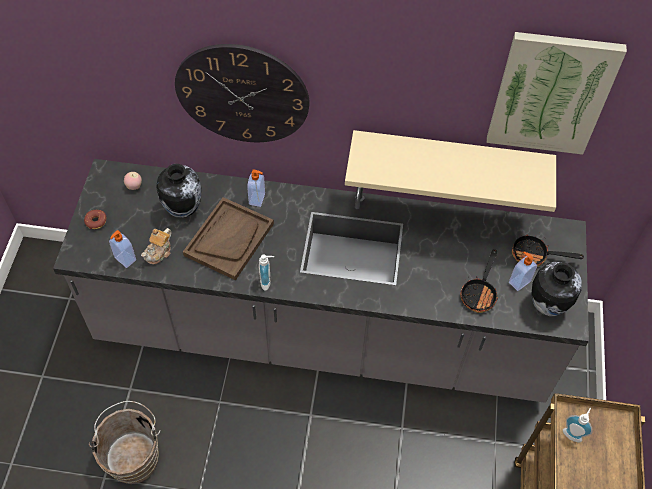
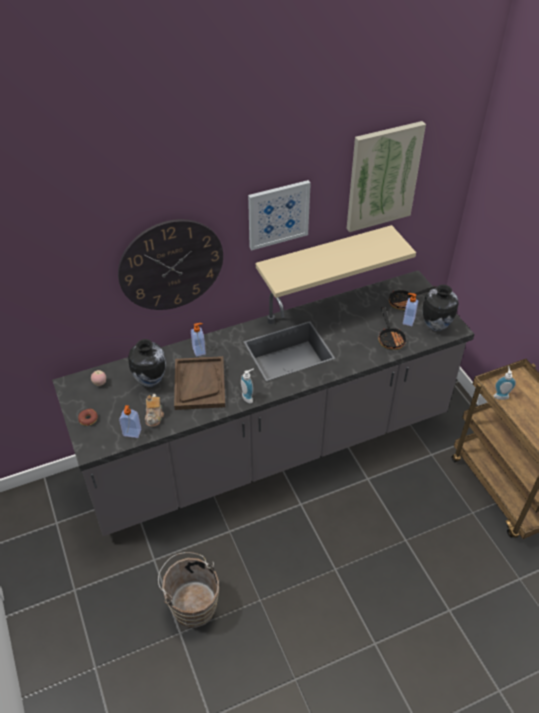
camera: 30 degrees left, 10 degrees down
none -> picture [248,180,311,250]

